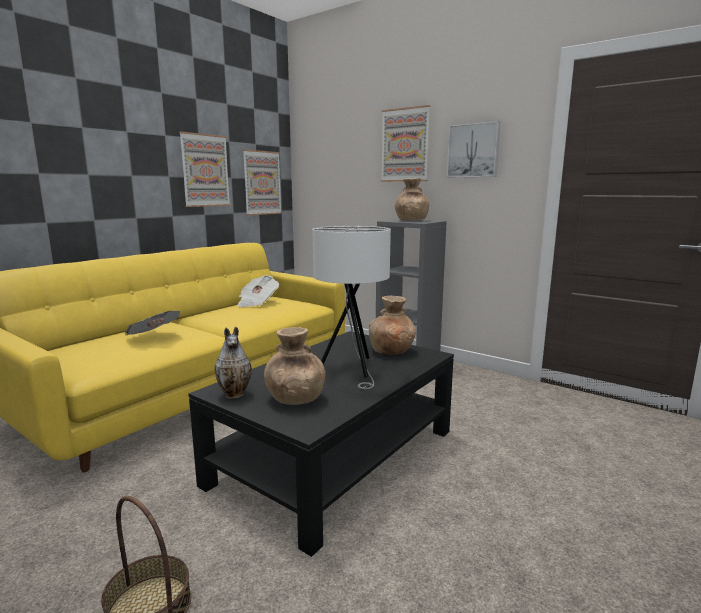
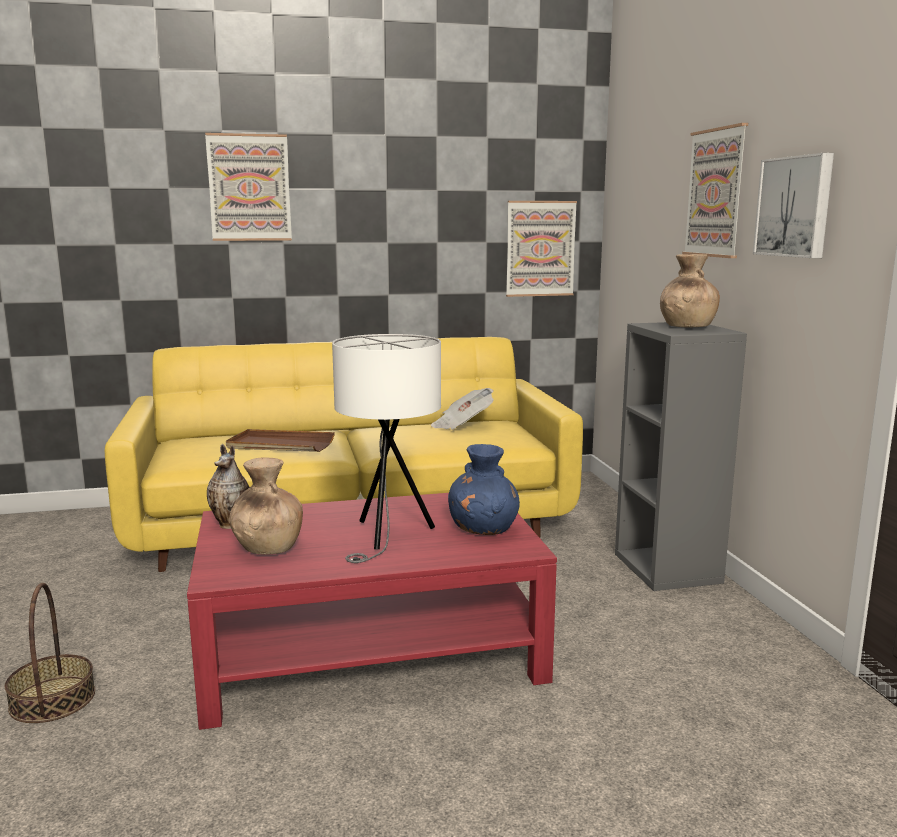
camera: 40 degrees right, 0 degrees up
newspaper [125,311,181,335] -> brown tray [226,429,335,452]
picture [179,132,231,207] -> picture moved to [205,133,292,241]
black coffee table [188,331,454,557] -> red coffee table [187,493,557,730]
brown vase [369,296,416,354] -> blue vase [448,444,520,535]

